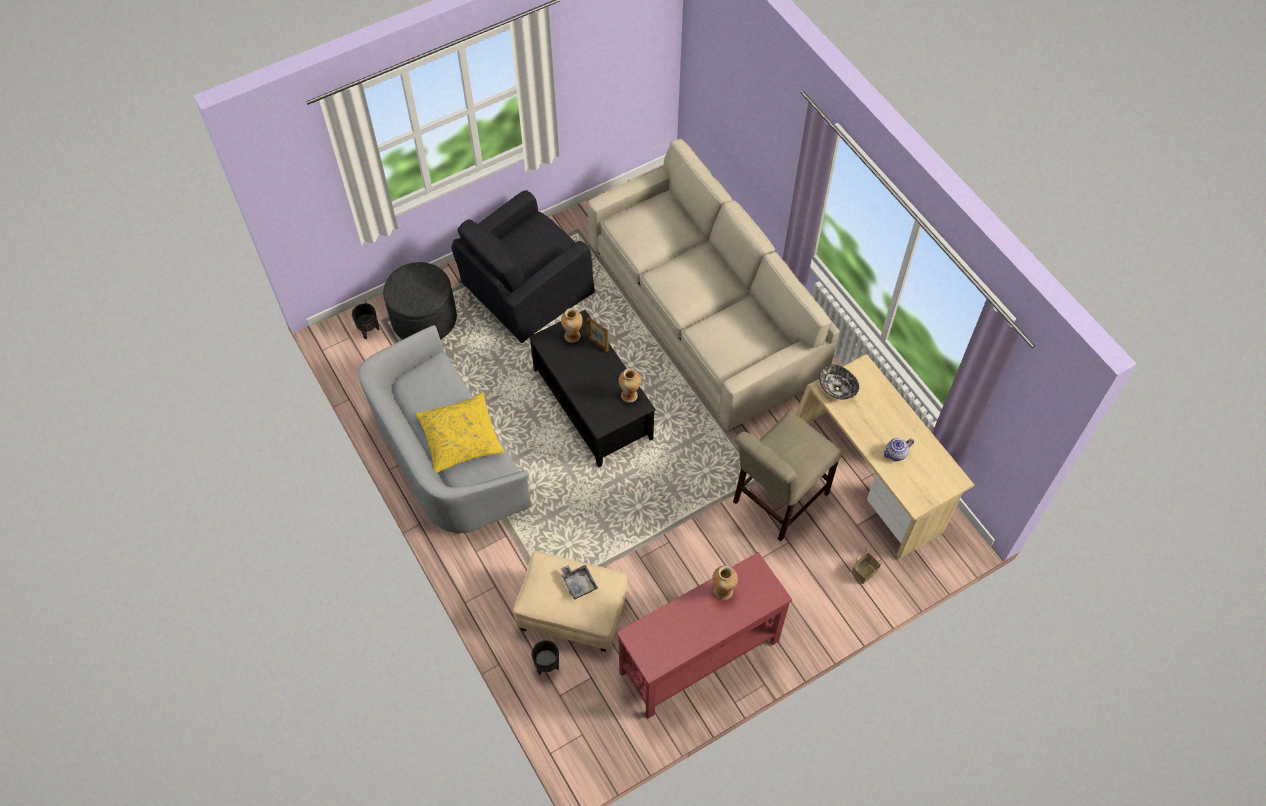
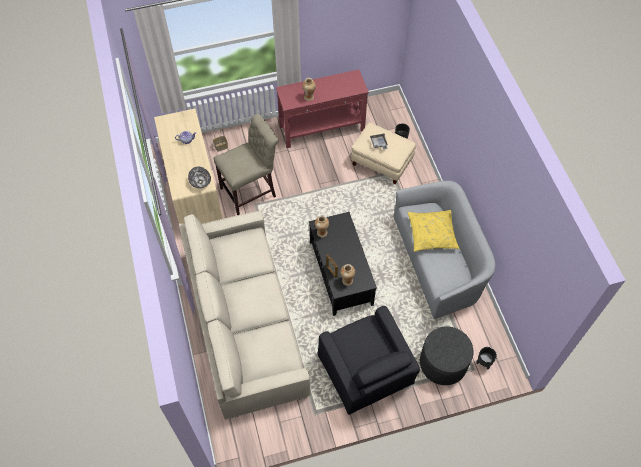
camera: 165 degrees left, 0 degrees up
black armchair [451,190,595,343] -> black armchair turned 90 degrees clockwise [317,306,420,415]

